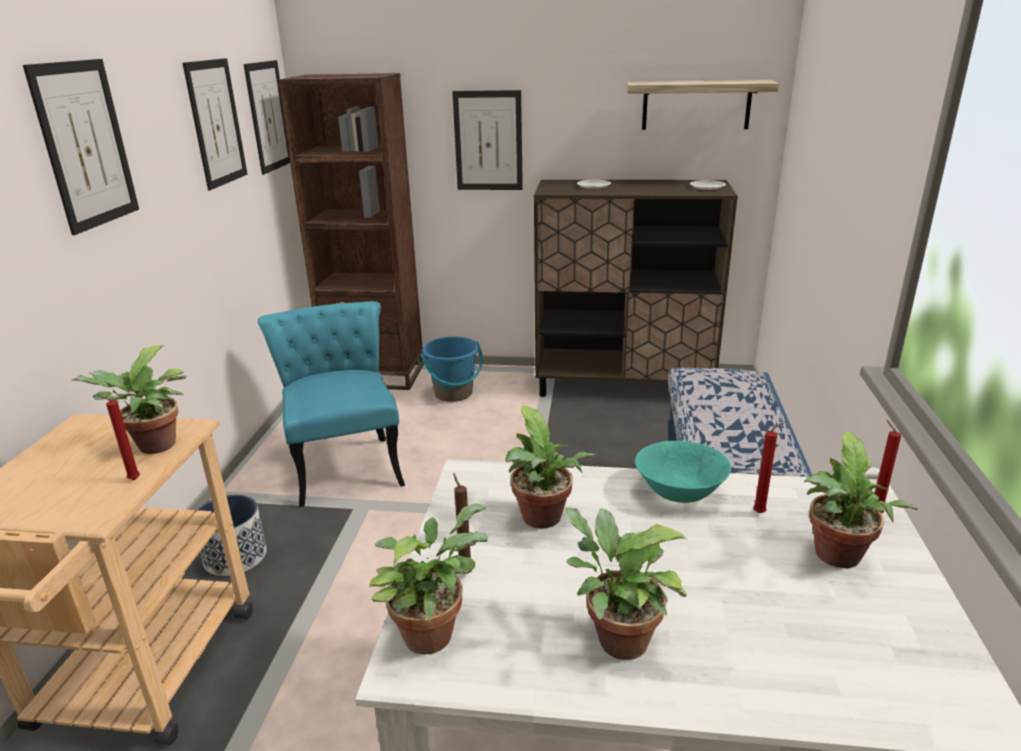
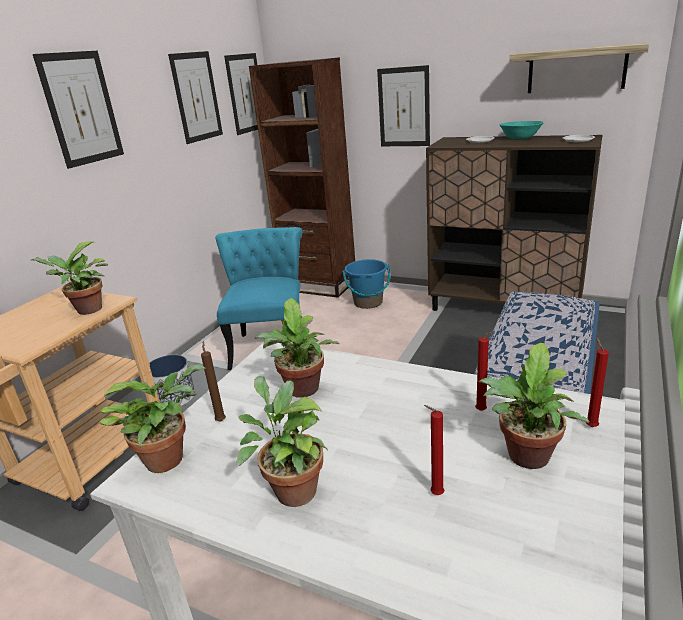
camera: 20 degrees right, 0 degrees up
red candle [97,395,140,480] -> red candle moved to [424,405,444,495]
turquoise bowl [635,441,731,503] -> turquoise bowl moved to [499,121,543,139]

